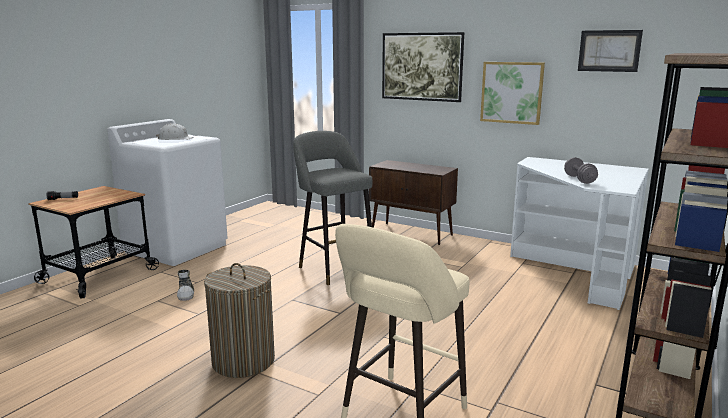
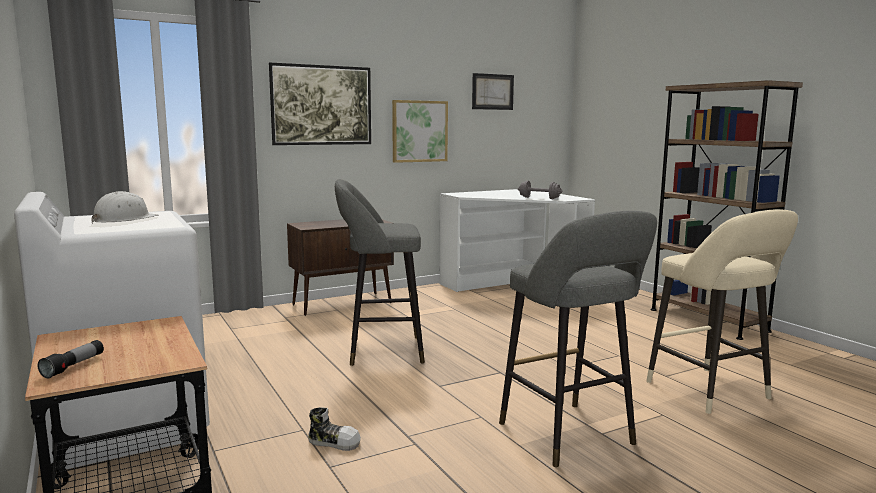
camera: 60 degrees left, 5 degrees down
laundry basket [204,263,275,378] -> grey stool [499,211,657,467]

